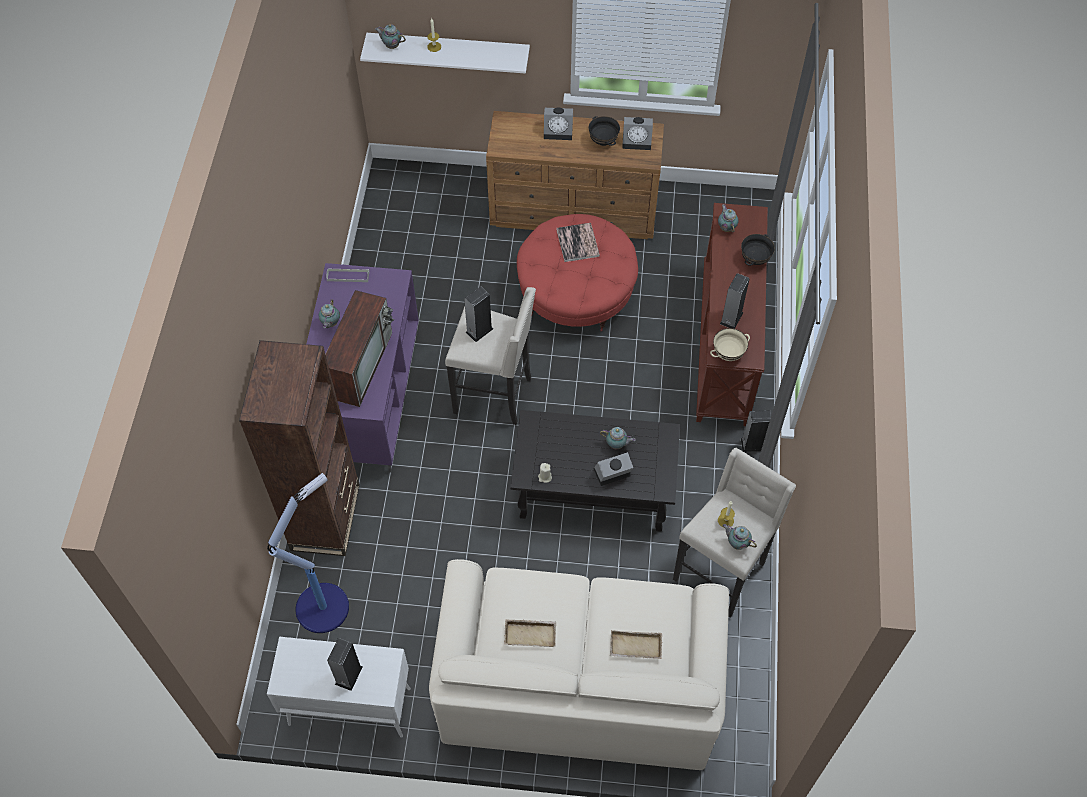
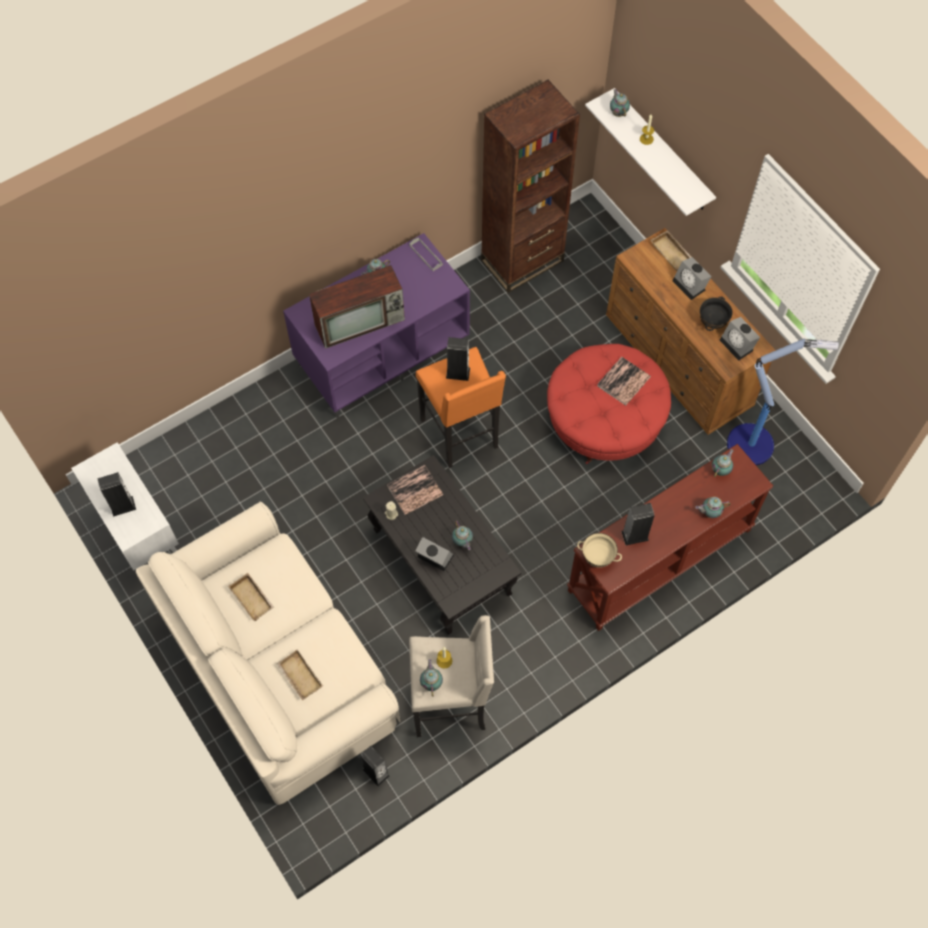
camera: 50 degrees right, 5 degrees up
brown bookcase [239,340,360,556] -> brown bookcase moved to [481,80,580,293]
floor lamp [267,473,349,633] -> floor lamp moved to [727,338,839,465]
beige stool [445,287,536,425] -> orange stool [416,347,506,468]
black bowl [741,234,775,266] -> teapot [695,497,731,518]
speaker [741,410,771,452] -> speaker moved to [360,746,390,787]
none -> book [387,465,443,515]
none -> beige tray [651,230,691,271]

